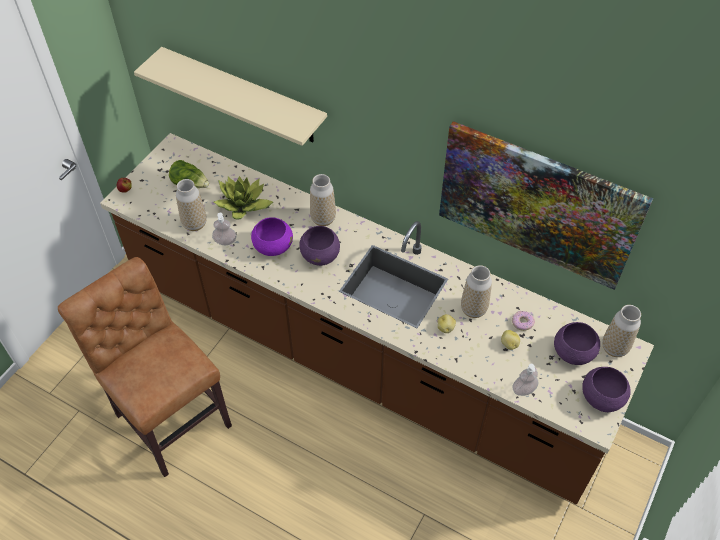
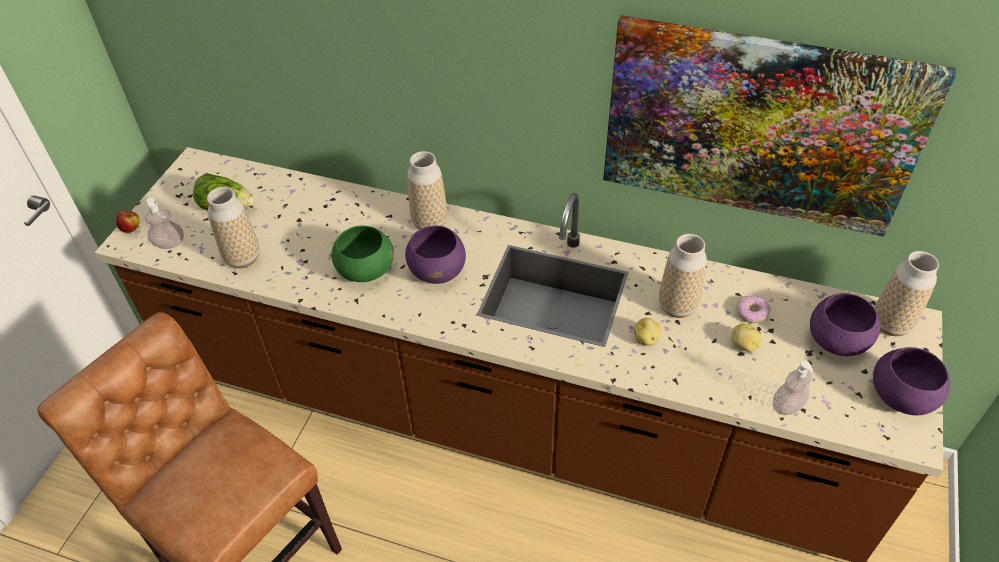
camera: 10 degrees left, 5 degrees down
beige shelf [134,47,327,146] -> none
soap dispenser [212,213,236,245] -> soap dispenser moved to [145,197,184,249]
potted plant [214,176,273,220] -> none
purple bowl [251,217,293,256] -> green bowl [331,226,394,282]

